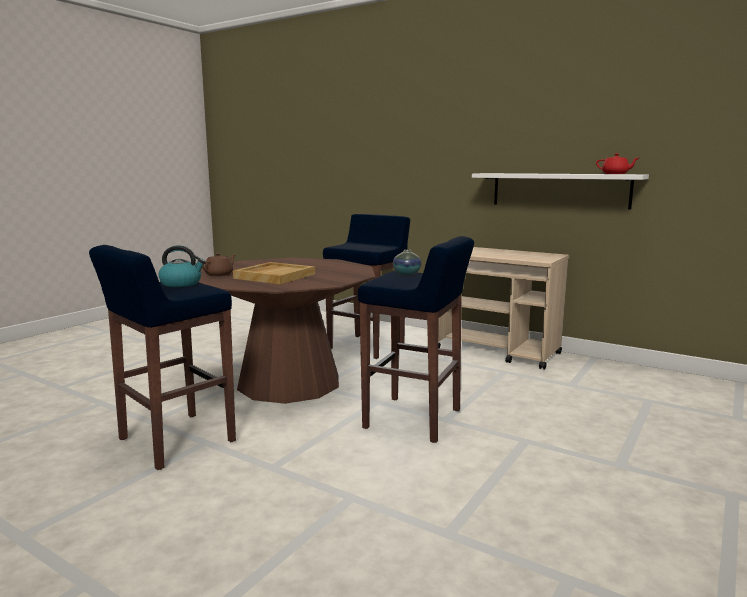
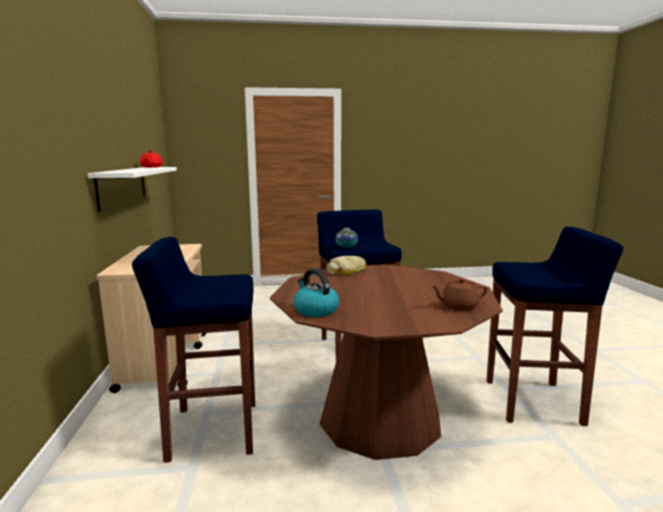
camera: 130 degrees left, 0 degrees up
kettle [158,245,206,287] -> kettle moved to [294,268,339,317]
beige tray [233,262,315,284] -> none
none -> bread [326,256,366,275]

